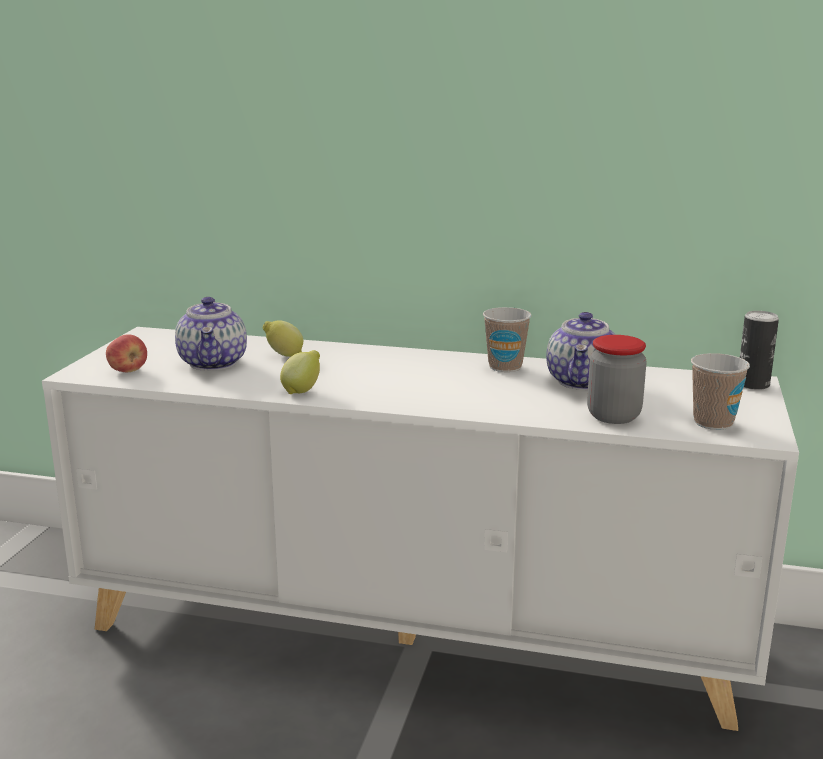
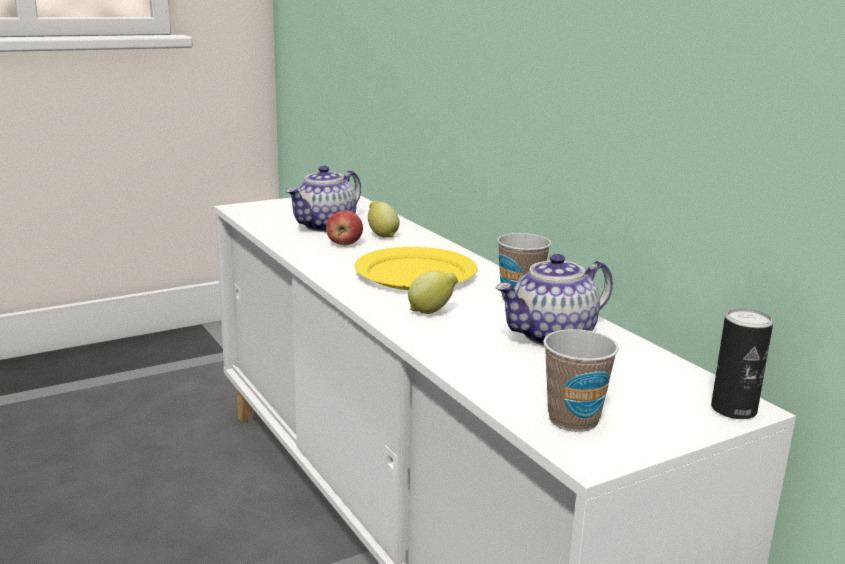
camera: 45 degrees right, 0 degrees up
apple [106,334,147,372] -> apple moved to [326,210,363,245]
lemon [280,350,320,394] -> lemon moved to [408,271,458,314]
jar [587,335,647,424] -> none
none -> yellow plate [355,247,478,290]

